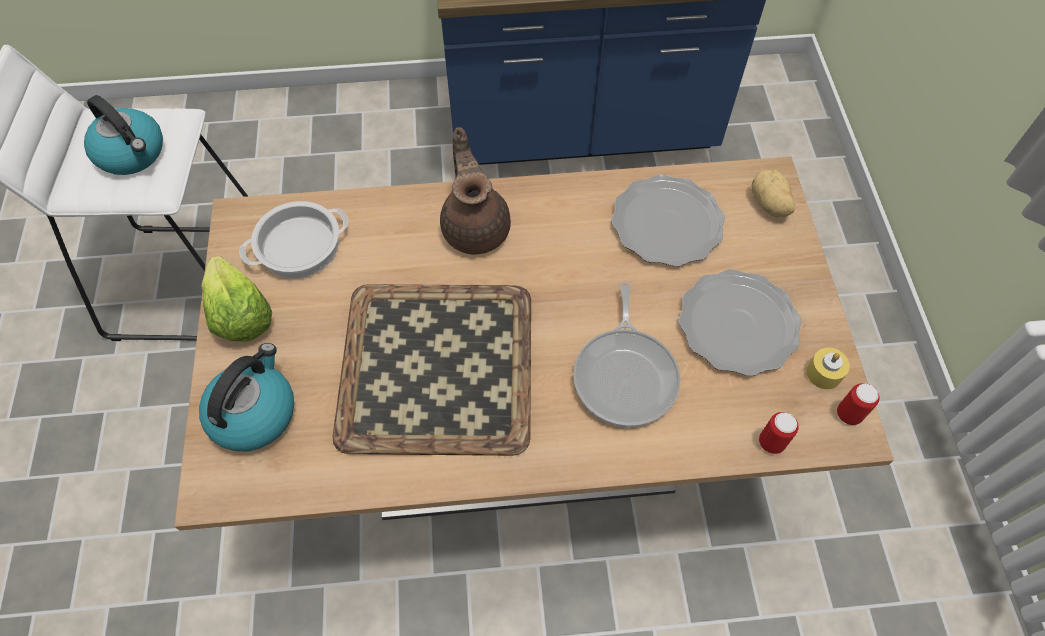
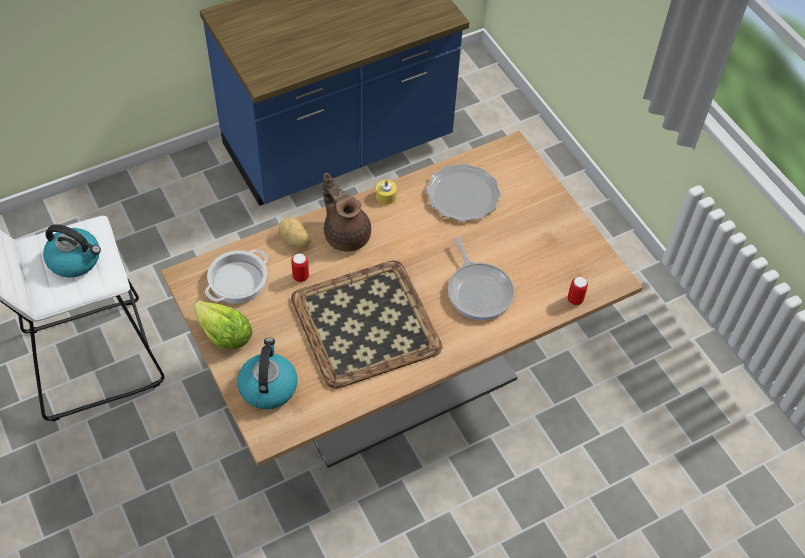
camera: 25 degrees left, 5 degrees down
plate [679,269,802,376] -> none
potato [752,169,795,217] -> potato moved to [279,217,311,248]
yellow candle [807,348,850,389] -> yellow candle moved to [376,180,397,205]
can [837,383,880,425] -> can moved to [291,253,309,282]

